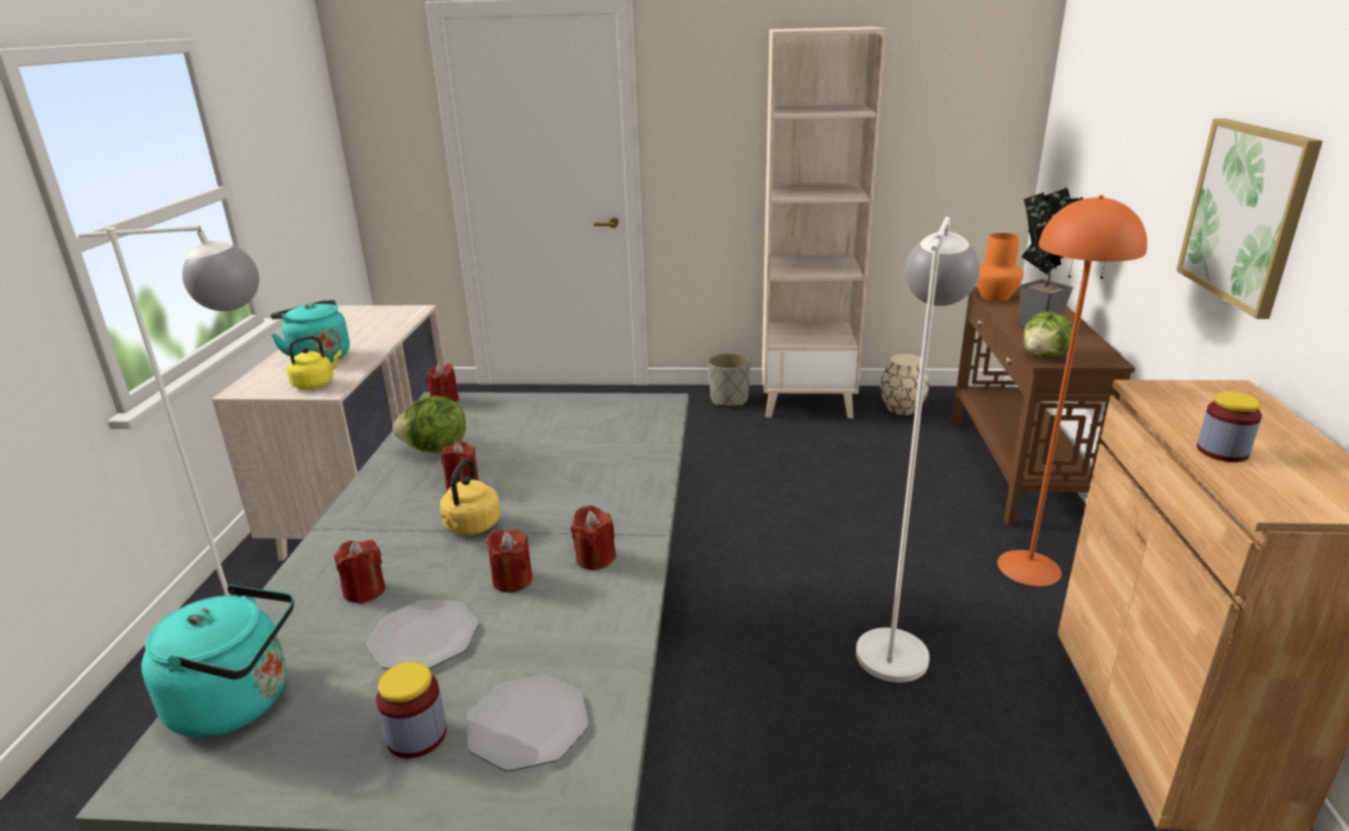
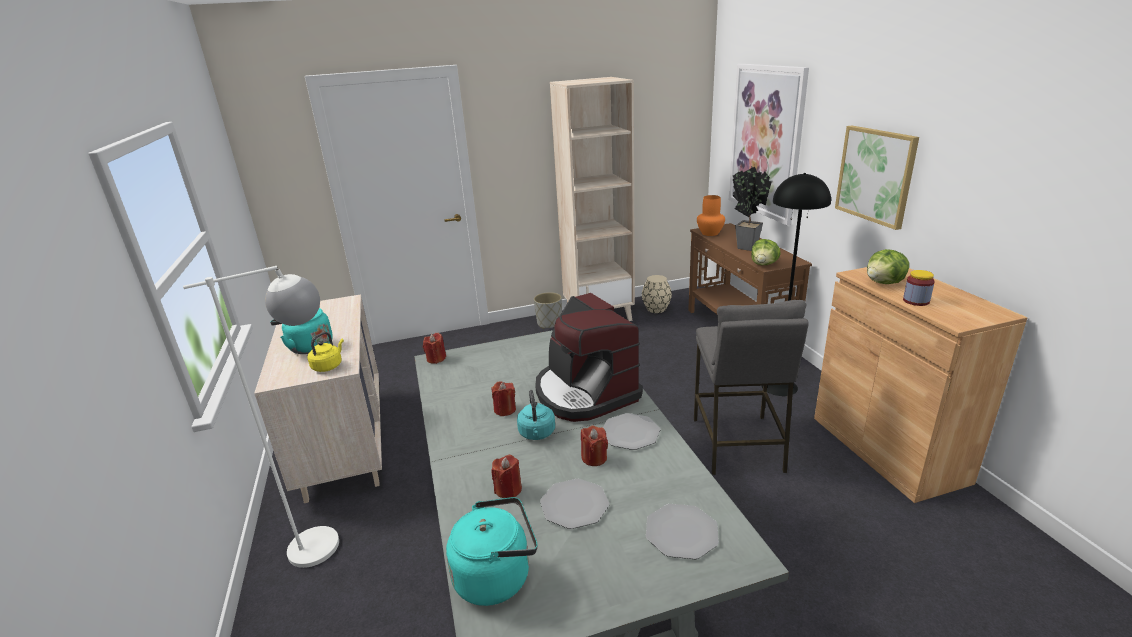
camera: 20 degrees left, 0 degrees up
jar [376,662,447,758] -> none
lettuce [393,396,466,453] -> lettuce moved to [867,249,909,284]
yellow kettle [440,458,501,535] -> turquoise kettle [517,390,555,440]
red candle [571,505,616,570] -> plate [603,413,661,450]
white floor lamp [856,217,980,682] -> grey stool [694,300,809,475]
orange floor lamp [997,195,1147,586] -> black floor lamp [761,173,831,396]
none -> coffee machine [535,293,643,422]
none -> picture [729,64,809,225]

